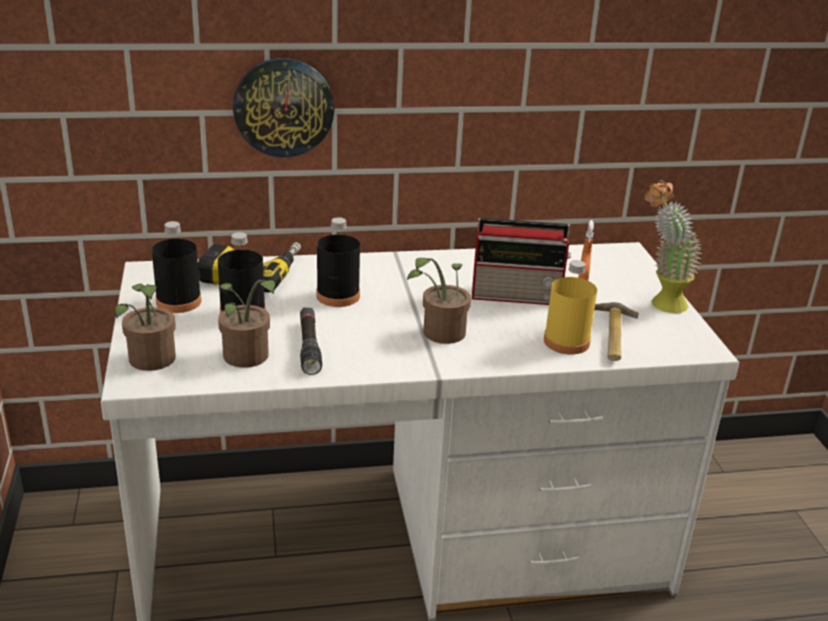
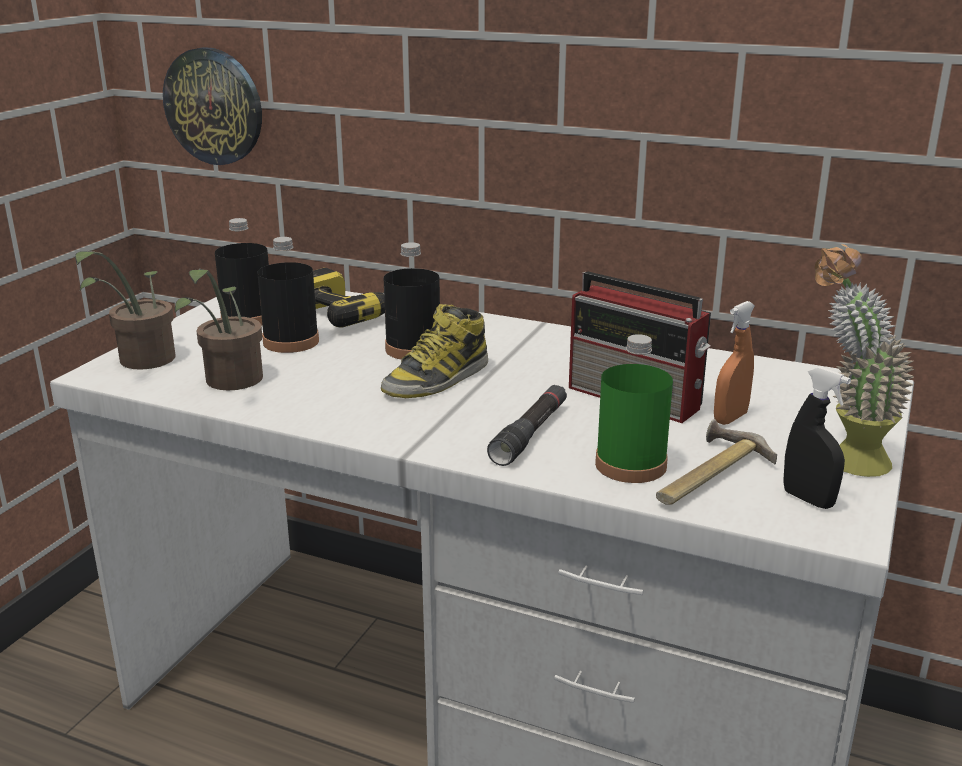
camera: 35 degrees right, 5 degrees down
wall clock [233,58,334,157] -> wall clock moved to [163,47,262,165]
black flashlight [300,307,322,375] -> black flashlight moved to [487,385,567,466]
potted plant [407,258,471,344] -> none
yellow bottle [544,260,597,354] -> green bottle [595,334,673,483]
none -> boot [381,304,488,398]
none -> black spray bottle [783,367,851,509]

